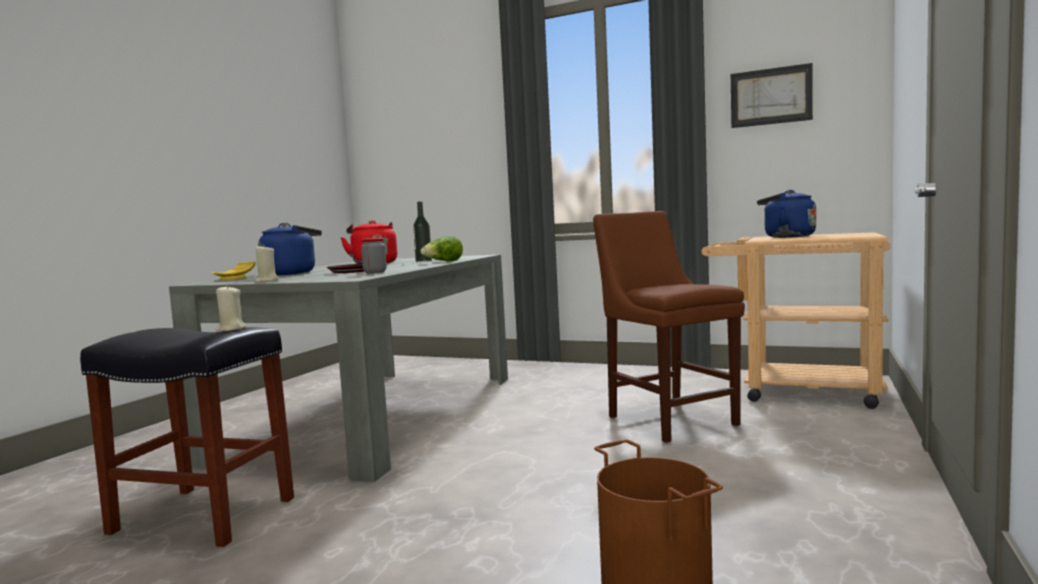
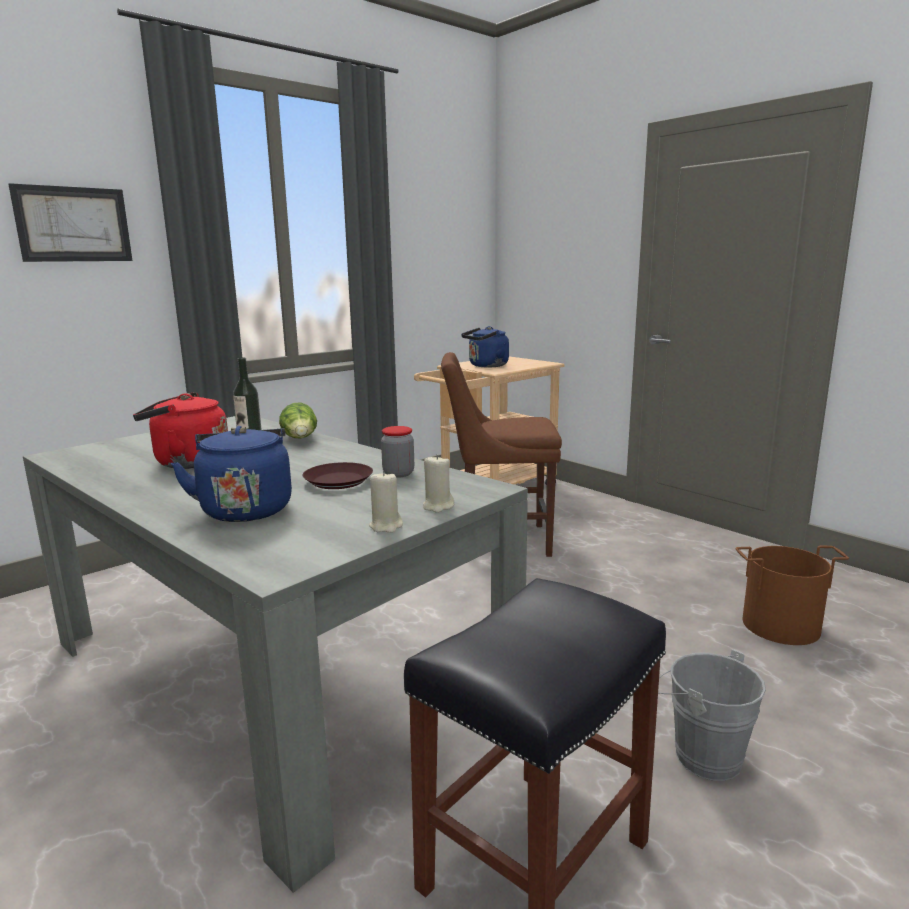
camera: 65 degrees left, 10 degrees up
yellow plate [212,262,256,280] -> none
beige candle [215,285,246,331] -> beige candle moved to [423,455,455,513]
picture [731,63,813,128] -> picture moved to [8,183,133,262]
none -> grey bucket [658,649,766,781]

